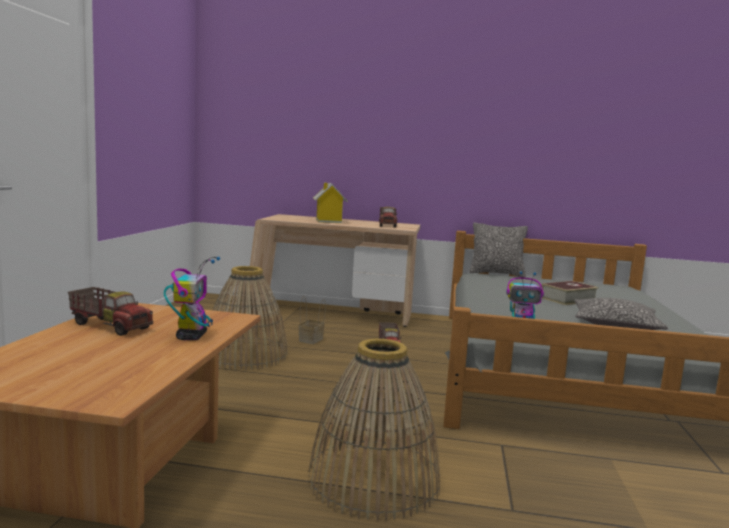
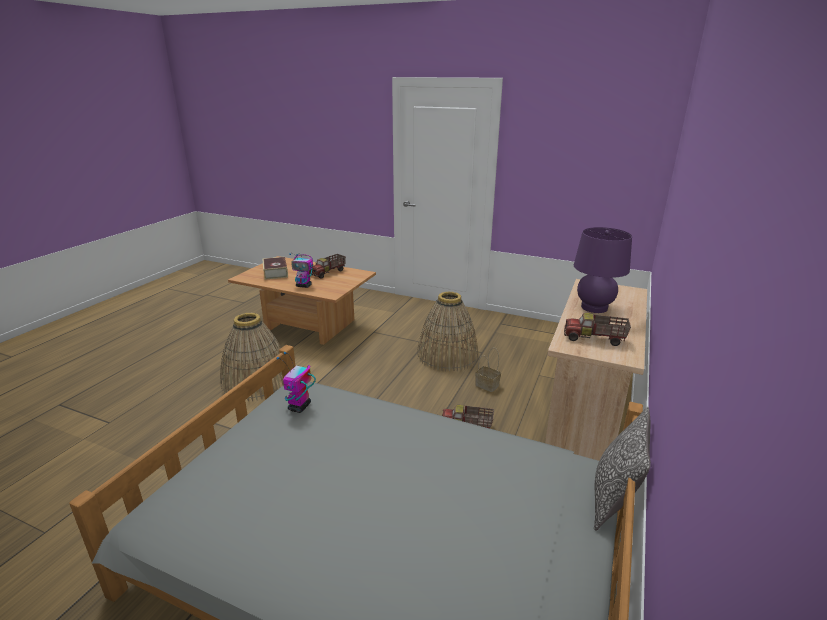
camera: 105 degrees right, 15 degrees up
toy house [313,183,348,223] -> purple table lamp [574,227,632,313]
book [542,281,599,305] -> book moved to [262,257,288,280]
pillow [574,298,668,330] -> none

